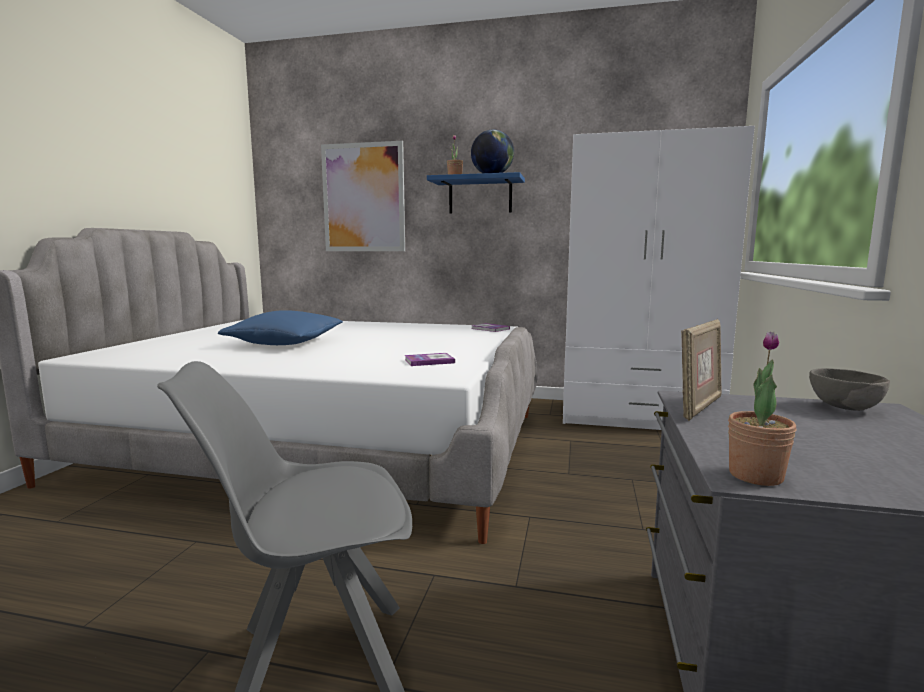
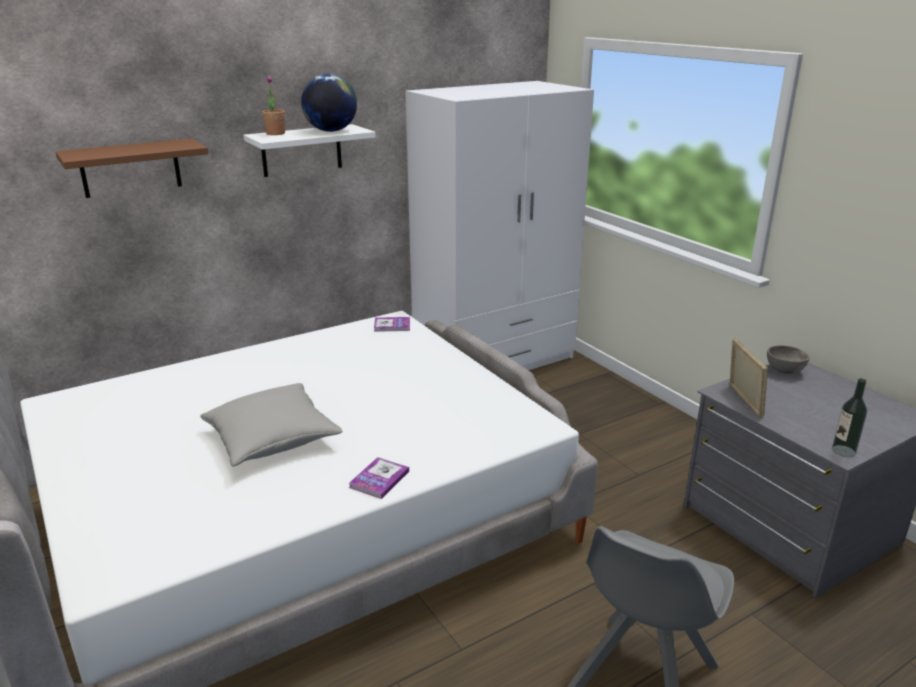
camera: 45 degrees left, 15 degrees up
blue pillow [218,310,343,345] -> grey pillow [200,383,343,467]
picture [321,141,405,251] -> brown shelf [55,138,208,198]
book [405,353,455,366] -> book moved to [349,457,409,499]
blue shelf [427,172,525,213] -> white shelf [244,124,376,177]
potted plant [728,332,796,486] -> bottle [832,379,867,457]

